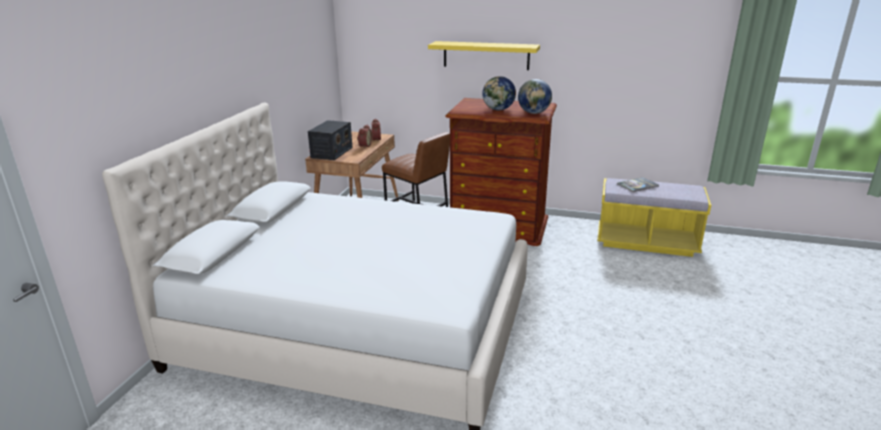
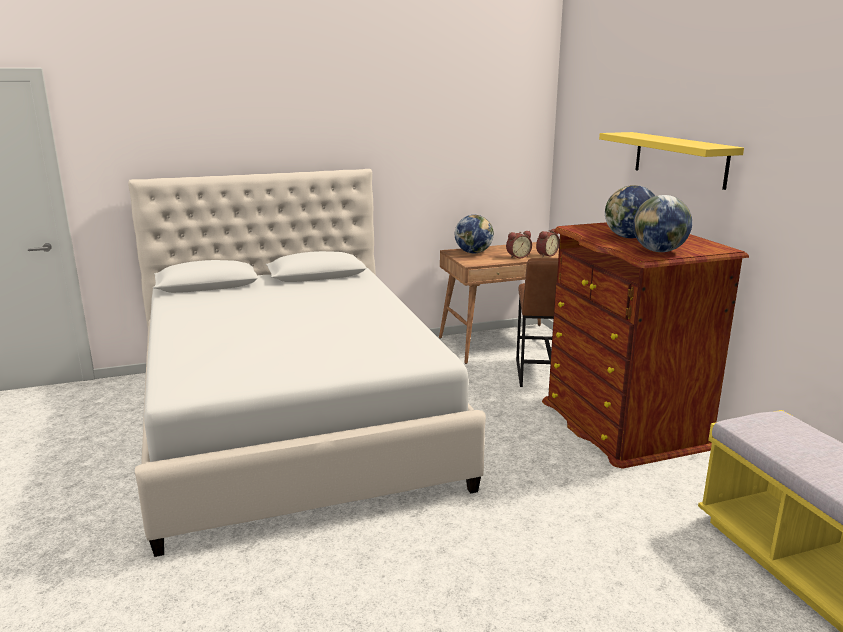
camera: 55 degrees right, 5 degrees down
radio [308,120,352,160] -> globe [455,215,494,253]
book [617,177,659,192] -> none

